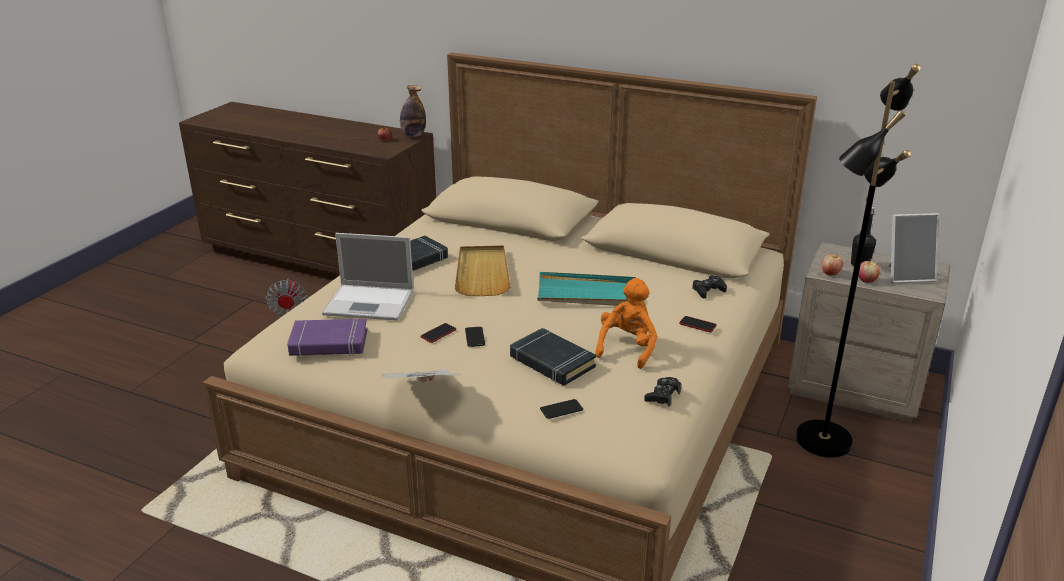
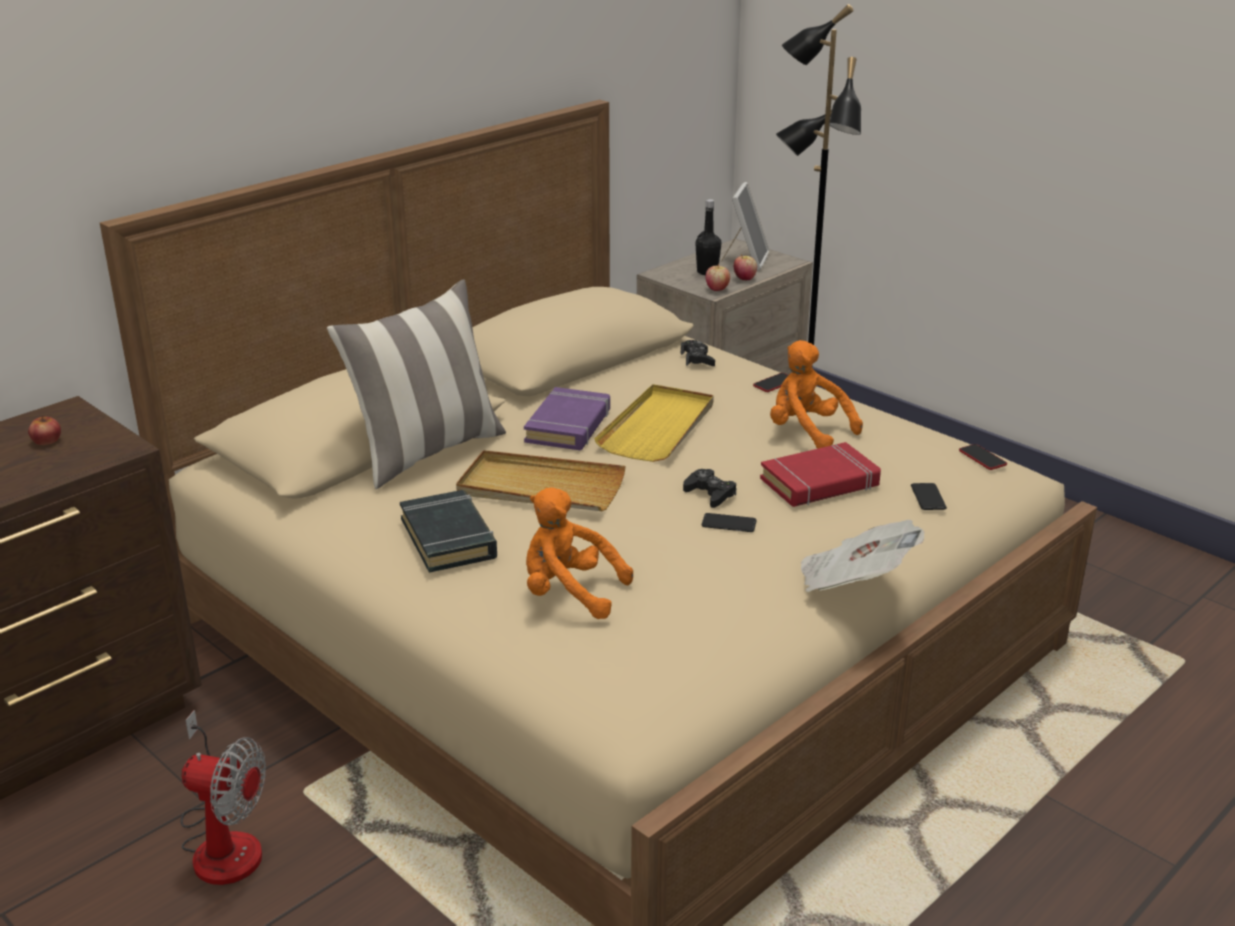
camera: 70 degrees left, 0 degrees up
purple book [287,319,368,357] -> purple book moved to [524,387,610,450]
laptop [322,233,414,321] -> orange plush toy [526,487,633,619]
bottle [400,85,426,137] -> none
phone [421,323,456,343] -> phone moved to [959,444,1007,470]
black book [510,328,596,386] -> red book [760,442,881,507]
turquoise tray [537,272,636,306] -> yellow tray [594,384,714,462]
black game controller [644,377,681,407] -> black game controller moved to [683,469,736,508]
none -> pillow [327,279,506,489]

